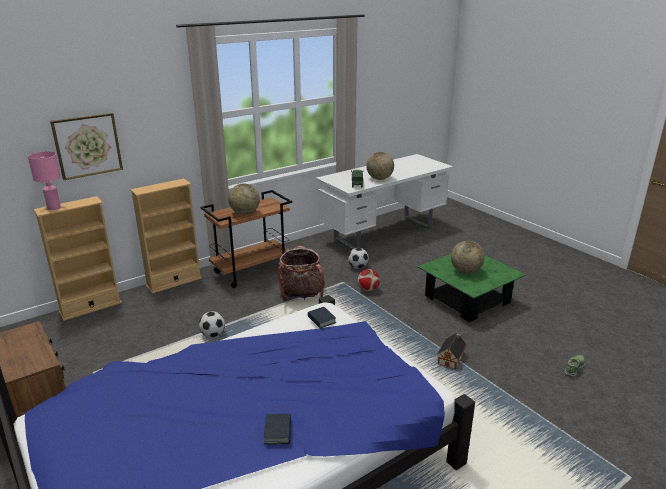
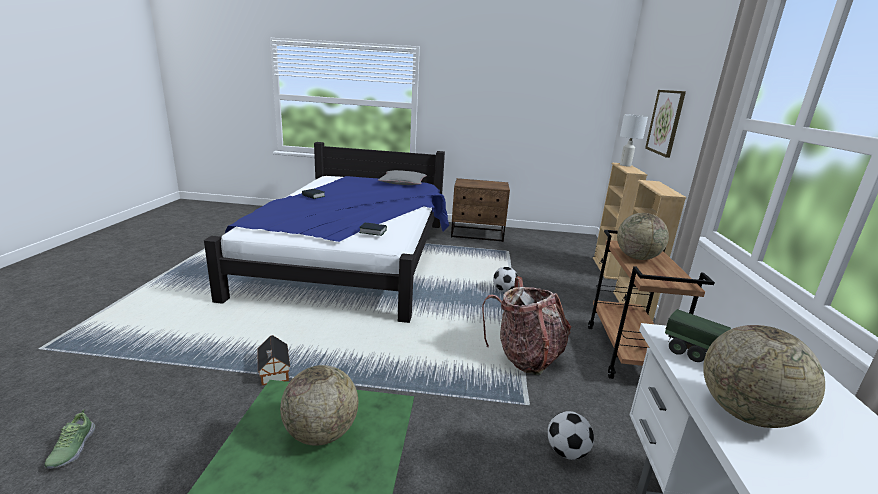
camera: 130 degrees right, 5 degrees down
pink table lamp [28,151,61,210] -> white table lamp [620,114,648,166]
football [358,269,380,291] -> none
none -> grey pillow [378,170,427,185]

